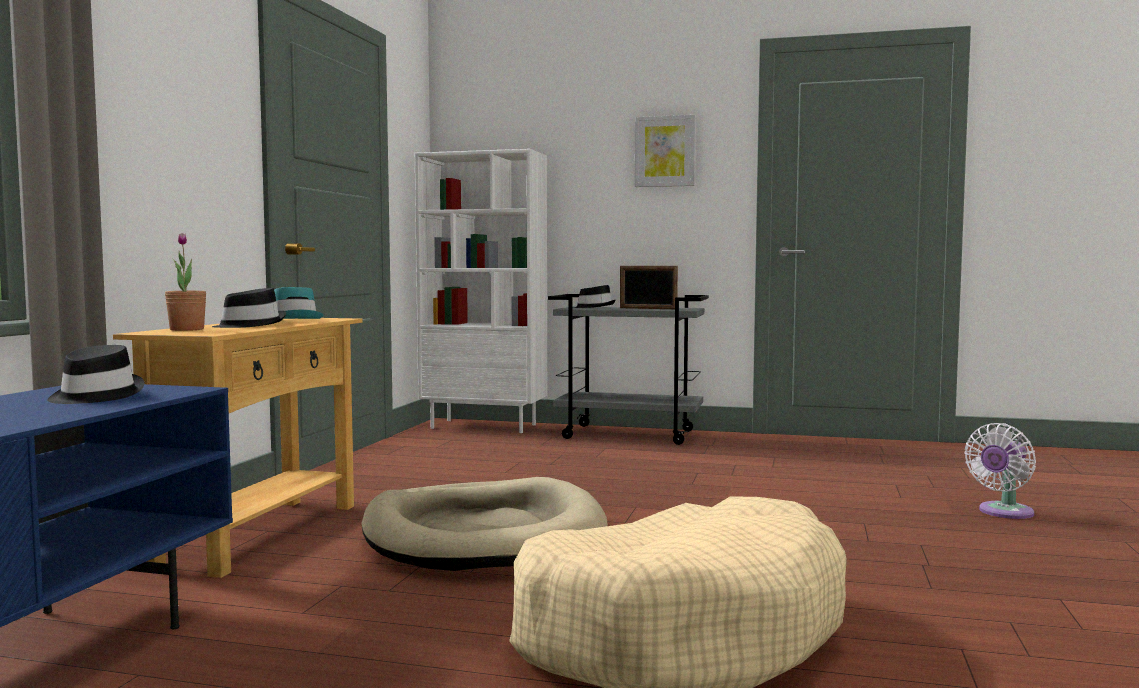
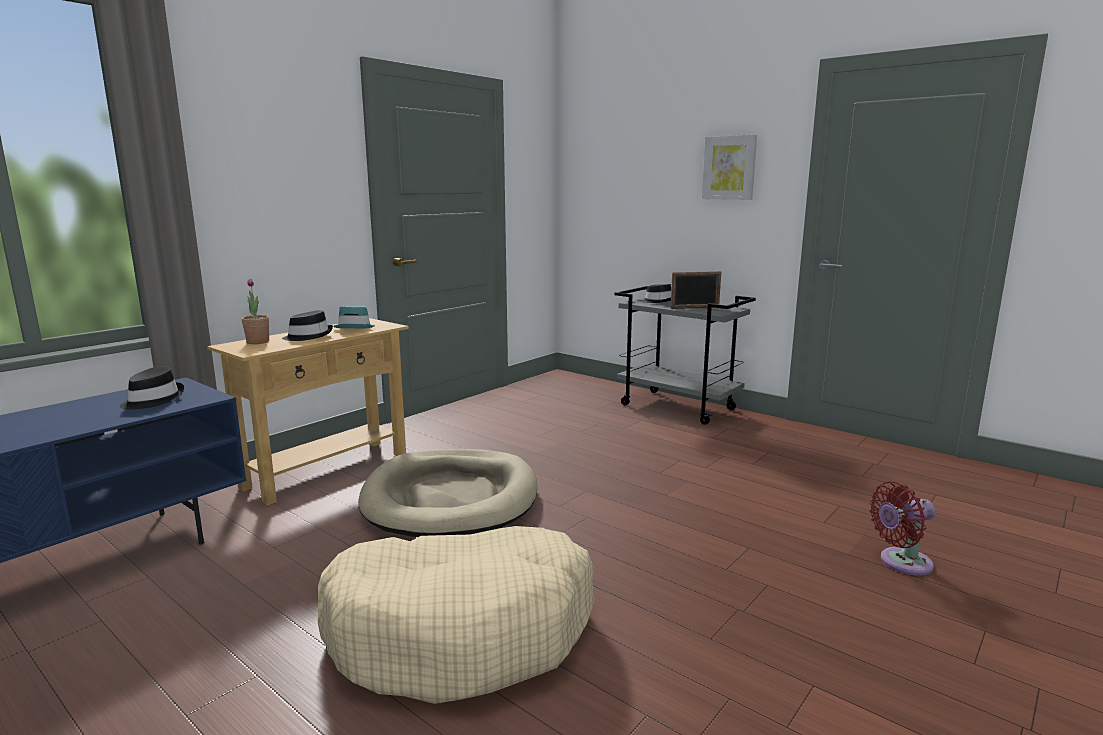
camera: 25 degrees right, 10 degrees up
white bookcase [415,149,547,433] -> none
picture frame [620,266,678,309] -> picture frame turned 60 degrees counterclockwise [670,271,721,309]
white fan [964,423,1036,519] -> red fan [869,481,936,576]

